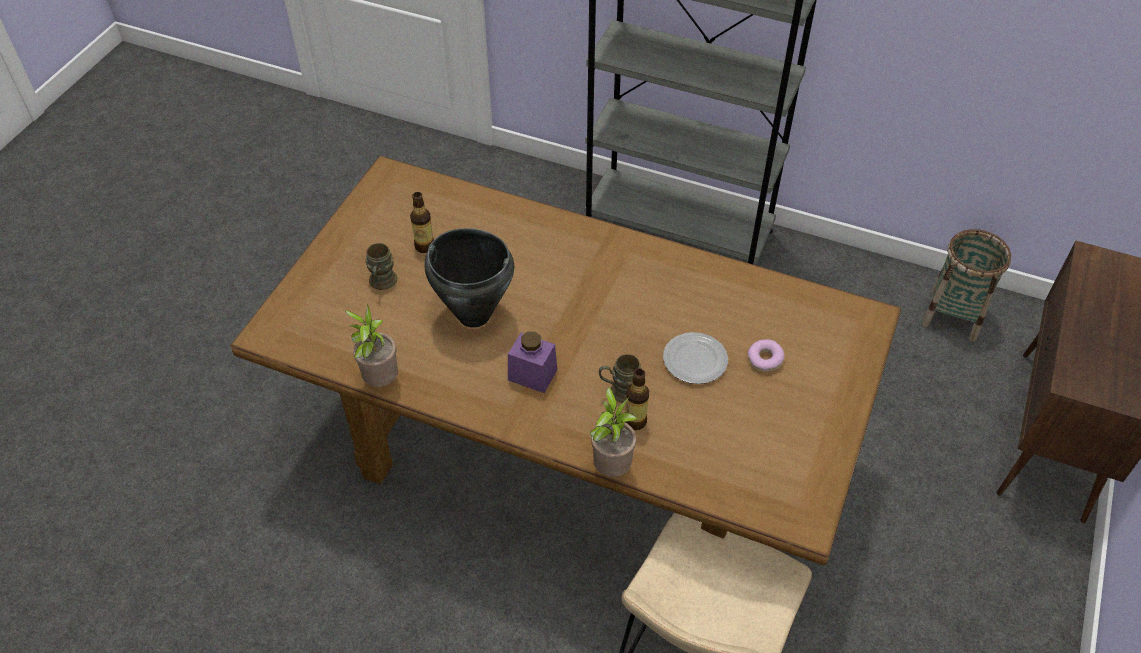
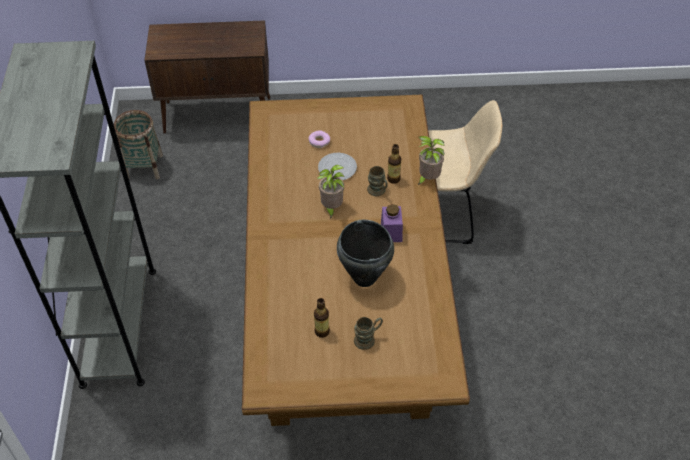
camera: 115 degrees left, 0 degrees up
potted plant [345,304,398,387] -> potted plant moved to [317,165,344,219]

